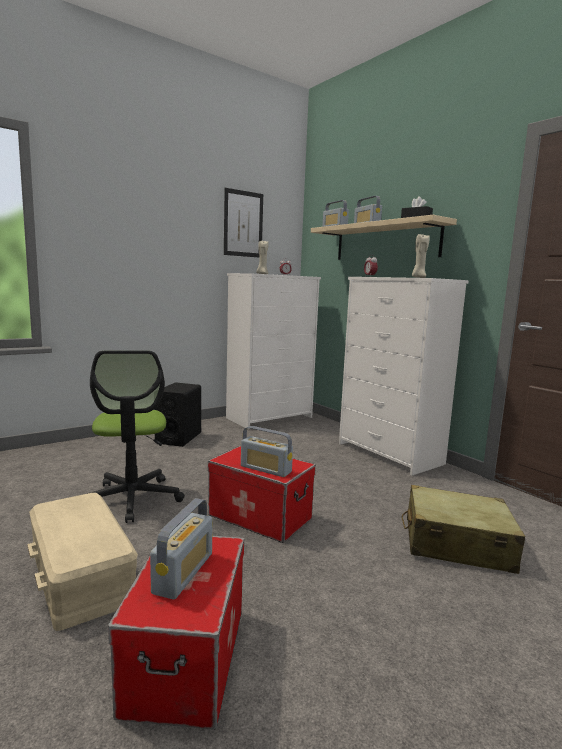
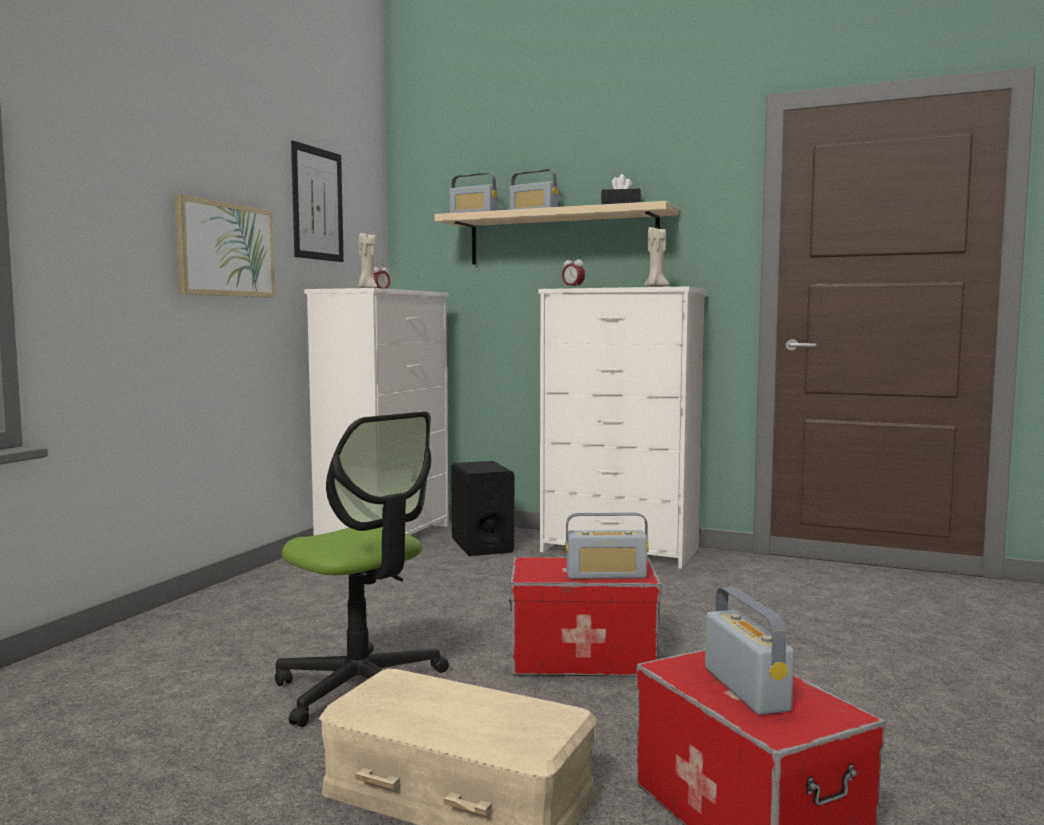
camera: 30 degrees left, 5 degrees down
black speaker [154,382,201,447] -> black speaker moved to [451,461,514,556]
beige suitcase [402,485,525,574] -> none
none -> picture [174,194,275,297]

